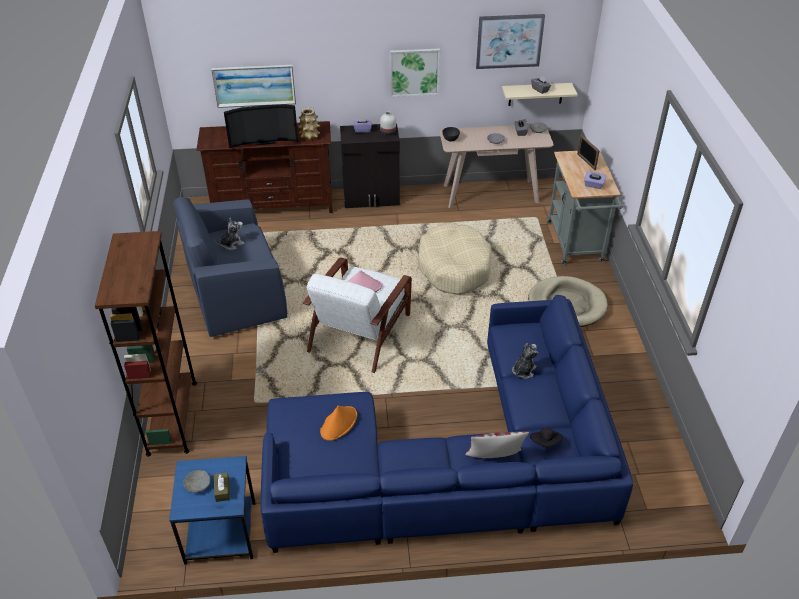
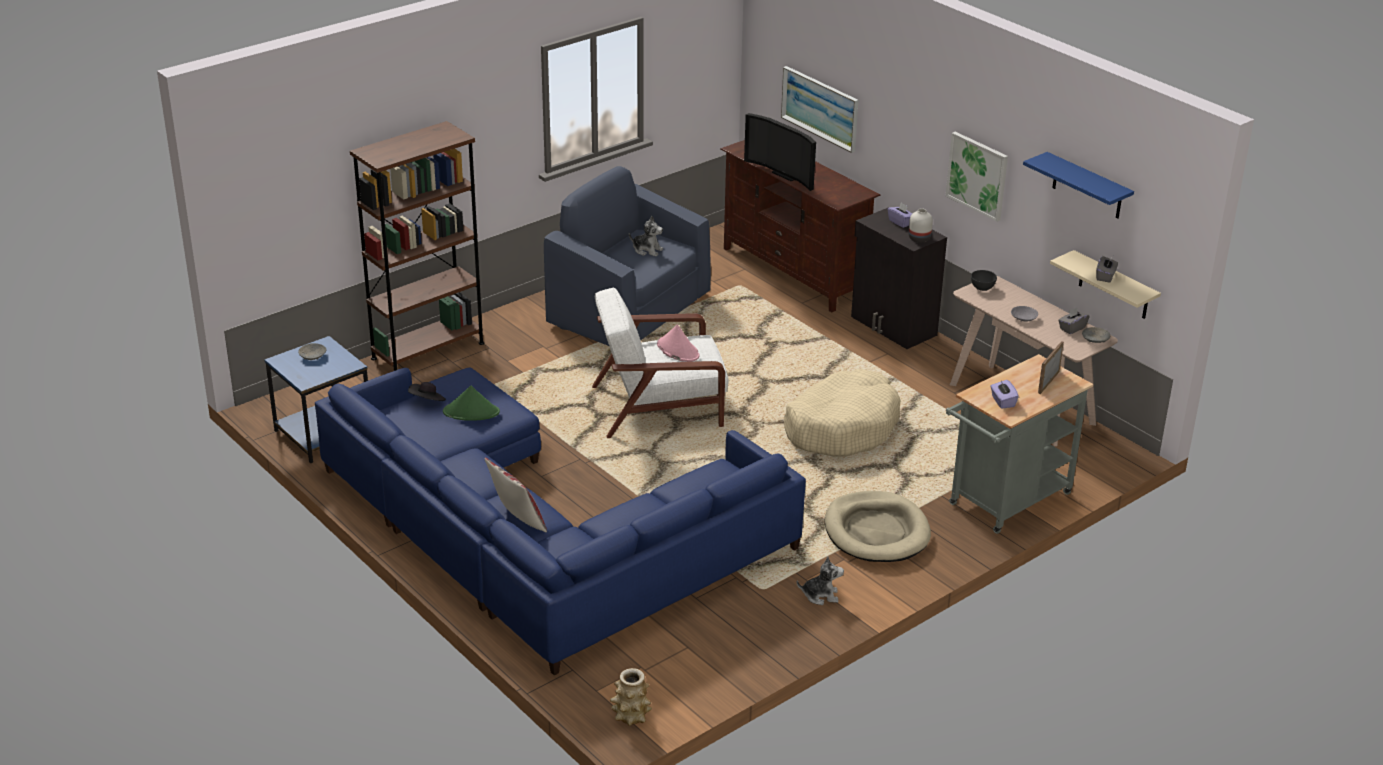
camera: 55 degrees right, 10 degrees down
brown tissue box [214,472,230,502] -> none
vase [298,107,320,140] -> vase moved to [610,668,652,726]
orange hat [320,406,357,441] -> green hat [443,386,500,421]
picture [476,14,545,69] -> blue shelf [1023,152,1134,219]
plush toy [512,343,539,379] -> plush toy moved to [797,557,844,605]
black hat [530,428,563,447] -> black hat moved to [408,382,446,401]

